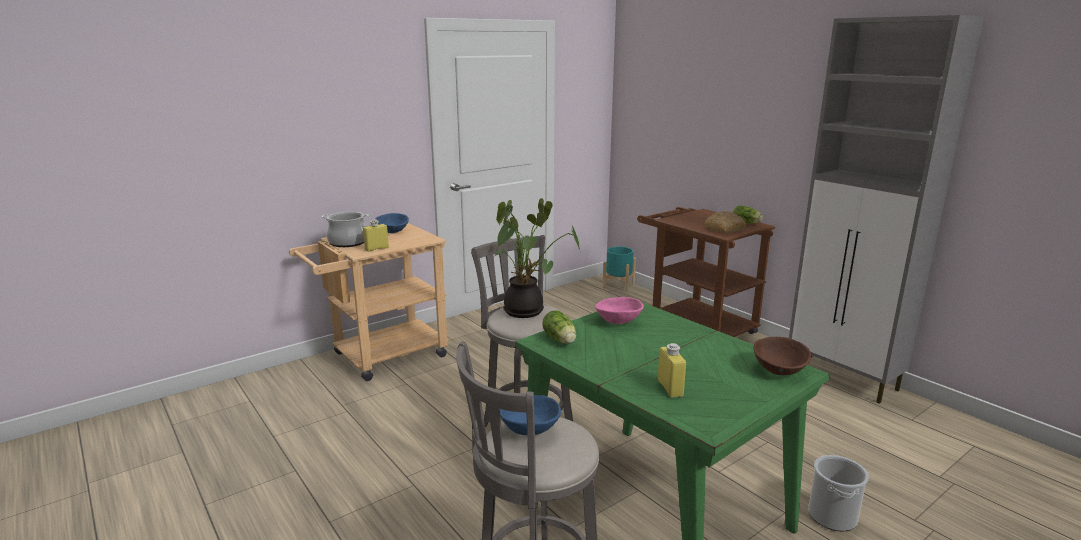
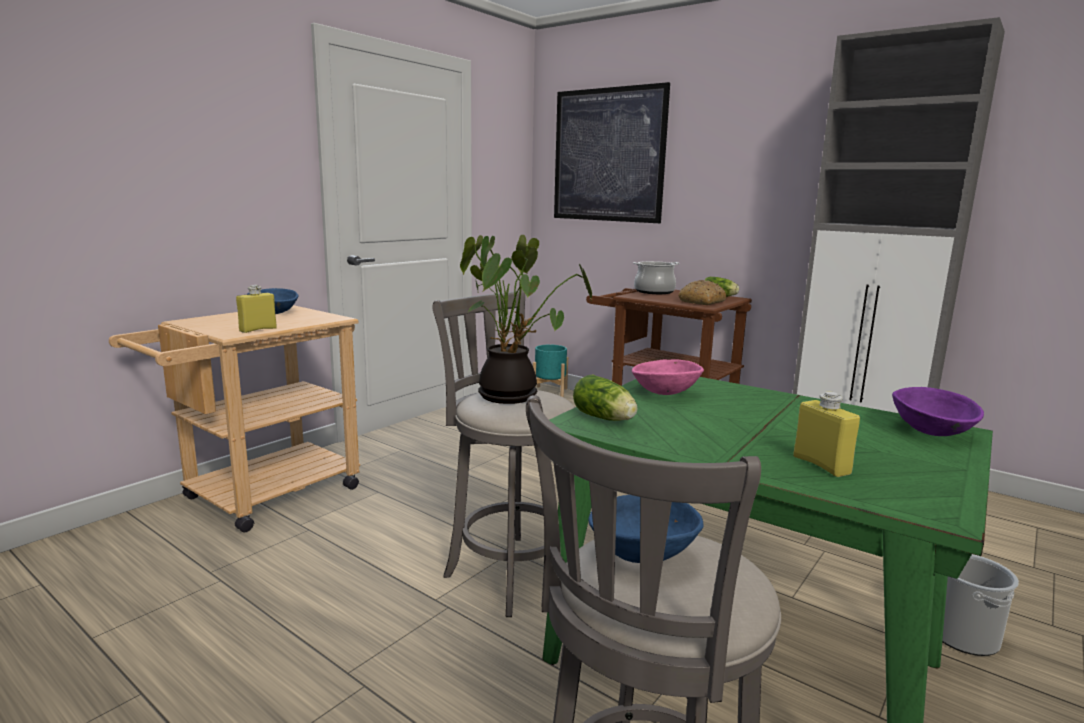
camera: 15 degrees left, 5 degrees down
cooking pot [322,212,369,247] -> cooking pot moved to [633,261,679,294]
brown bowl [753,337,811,375] -> purple bowl [892,387,984,436]
none -> picture [554,82,670,223]

